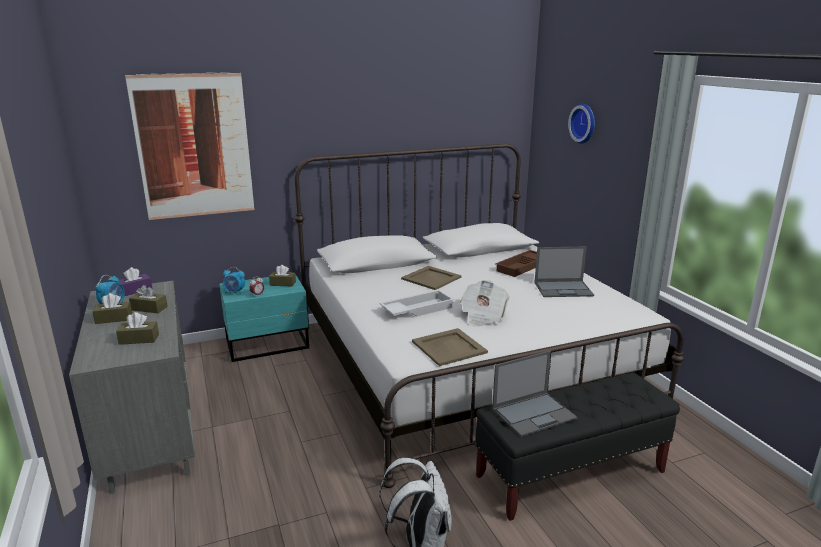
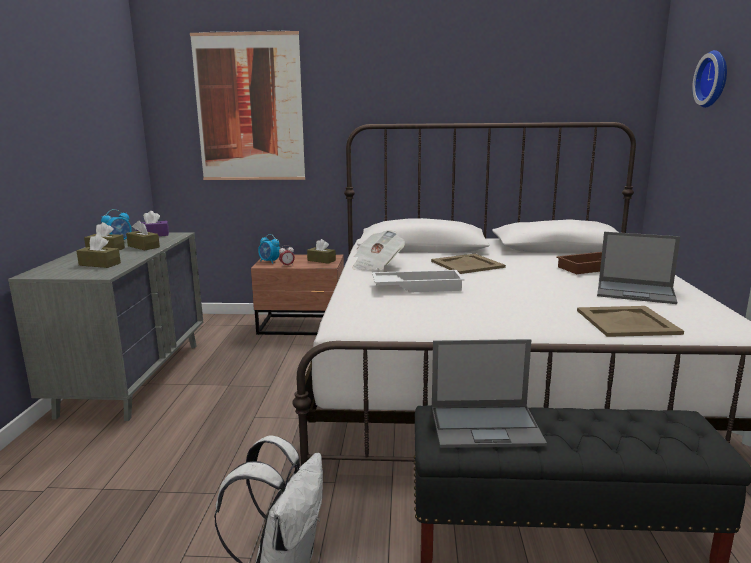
camera: 25 degrees right, 5 degrees down
turquoise nightstand [219,274,309,362] -> brown nightstand [251,254,344,335]
beige tray [412,328,488,366] -> beige tray moved to [577,306,684,337]
newspaper [460,280,509,326] -> newspaper moved to [352,230,405,271]

